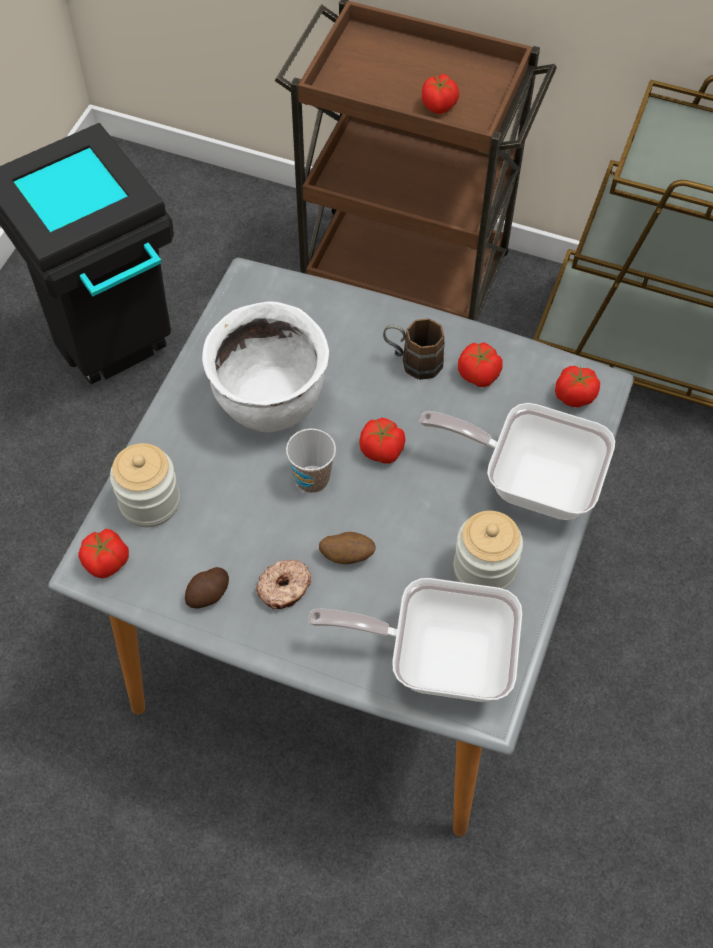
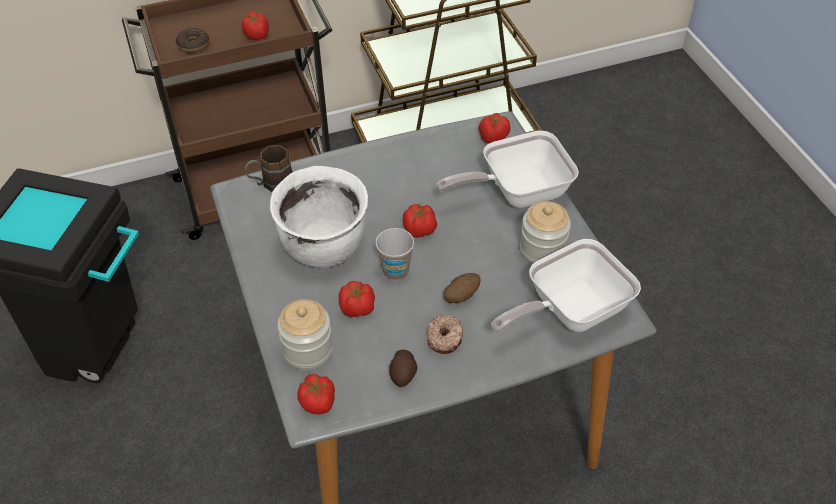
camera: 40 degrees left, 10 degrees down
brown mug [383,318,445,380] -> brown mug moved to [245,145,292,192]
tomato [458,342,503,387] -> tomato moved to [339,281,375,317]
none -> donut [176,28,209,53]

